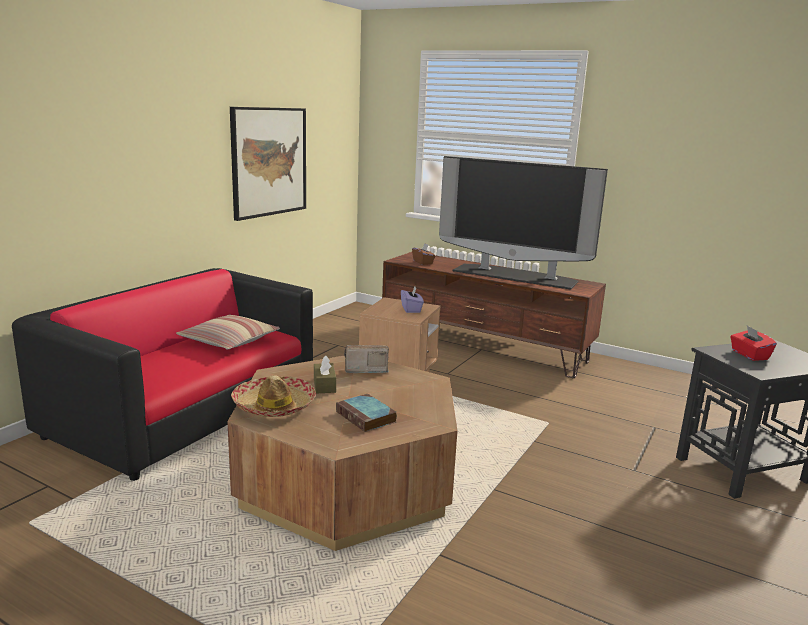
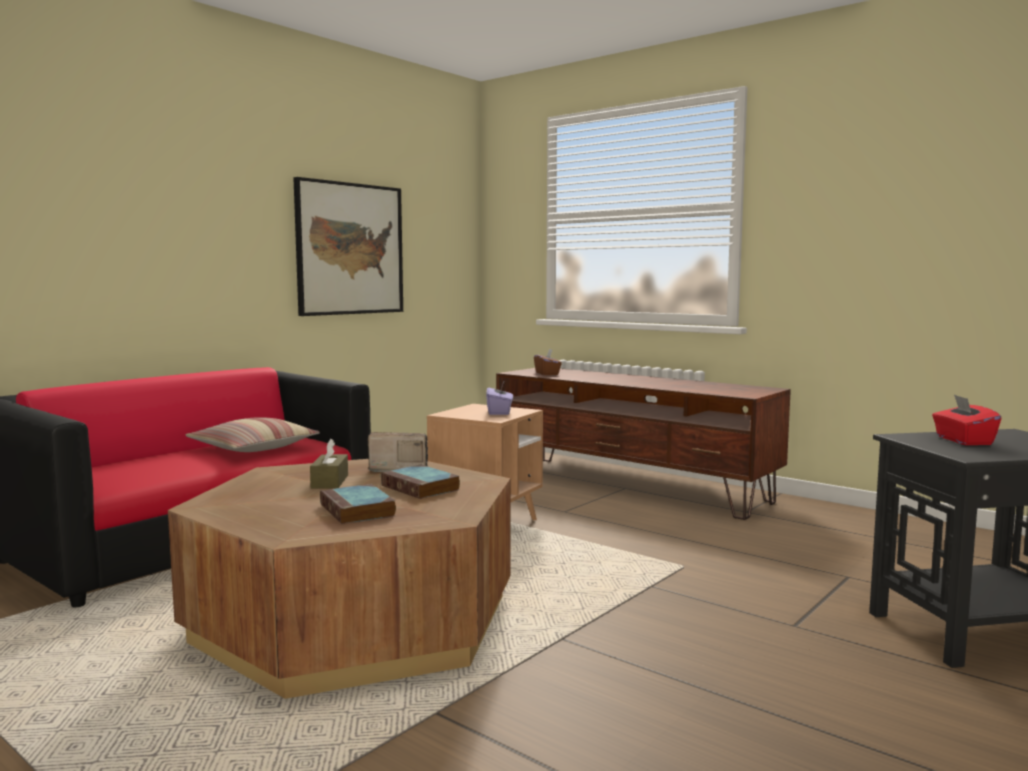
camera: 10 degrees right, 10 degrees down
hat [231,375,316,417] -> none
television [439,156,608,290] -> none
none -> book [381,465,460,499]

